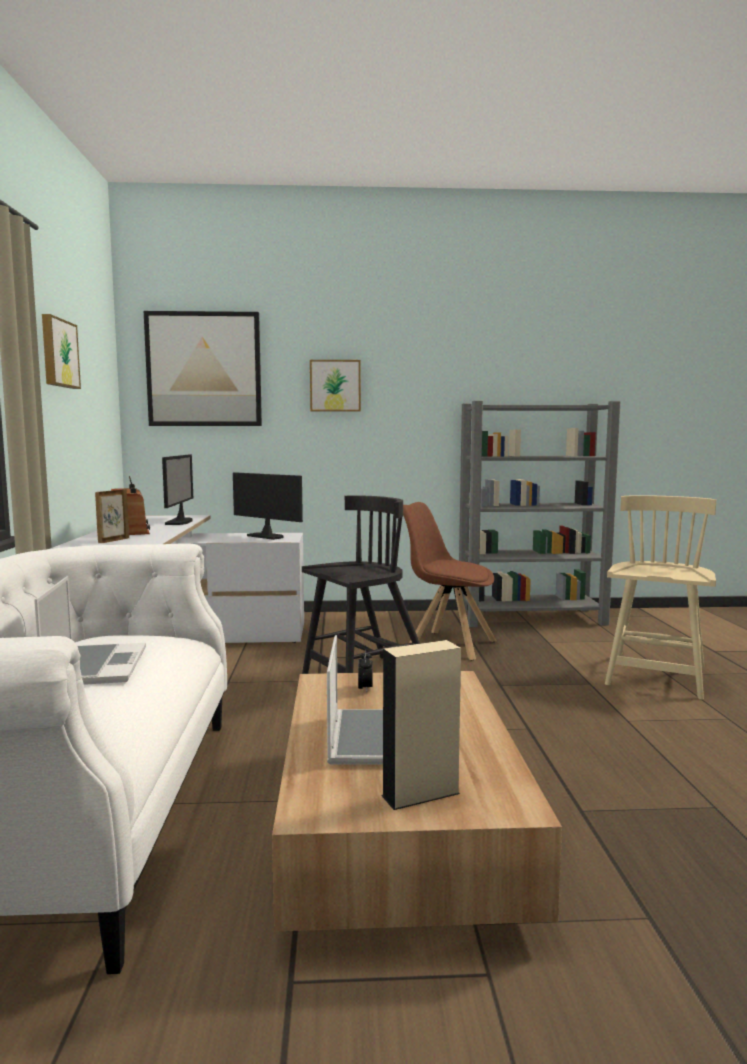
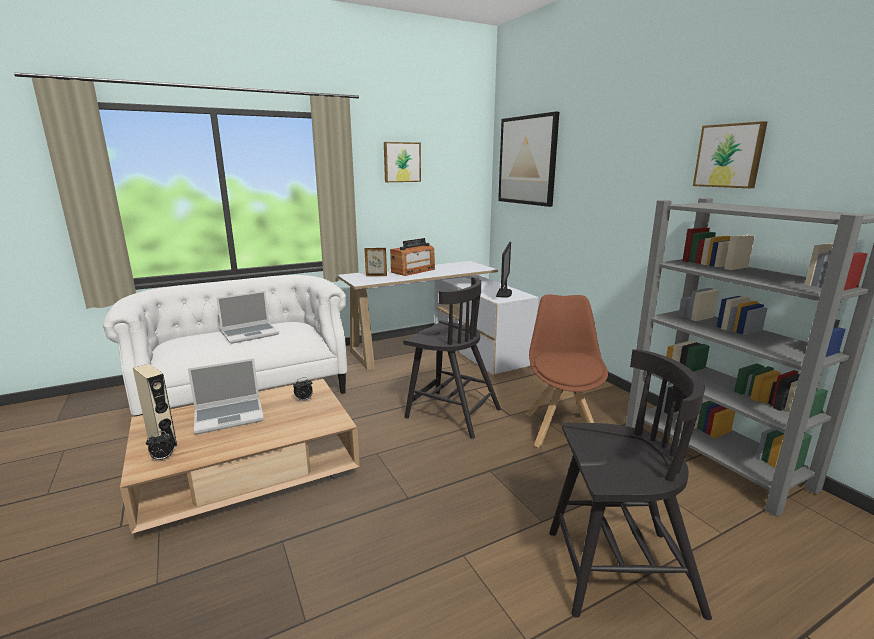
camera: 65 degrees right, 10 degrees up
monitor [162,454,193,525] -> none
picture [310,360,361,411] -> picture moved to [693,121,767,188]
beige chair [605,495,716,700] -> black chair [549,349,712,620]
none -> alarm clock [146,431,174,462]

